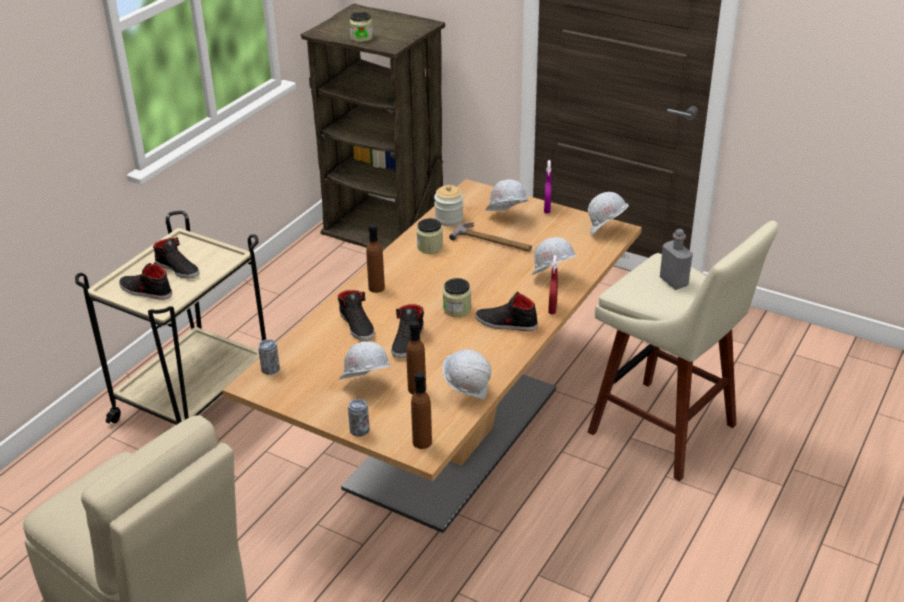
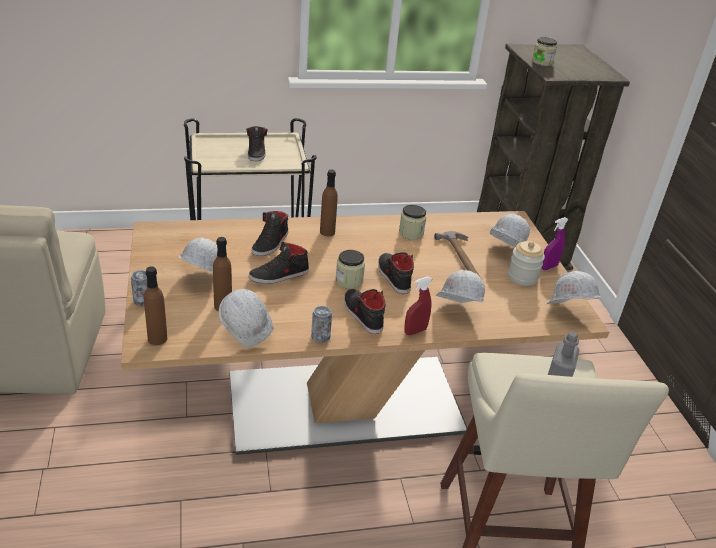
camera: 45 degrees right, 0 degrees up
black shoe [119,262,172,300] -> black shoe moved to [378,252,414,294]
can [258,339,280,375] -> can moved to [311,306,332,343]
jar [434,185,464,226] -> jar moved to [508,241,545,286]

